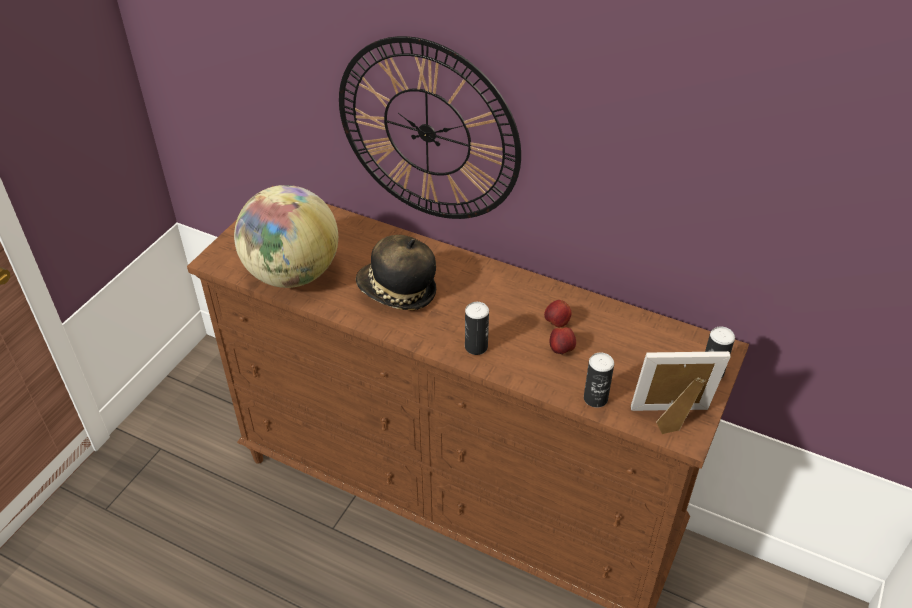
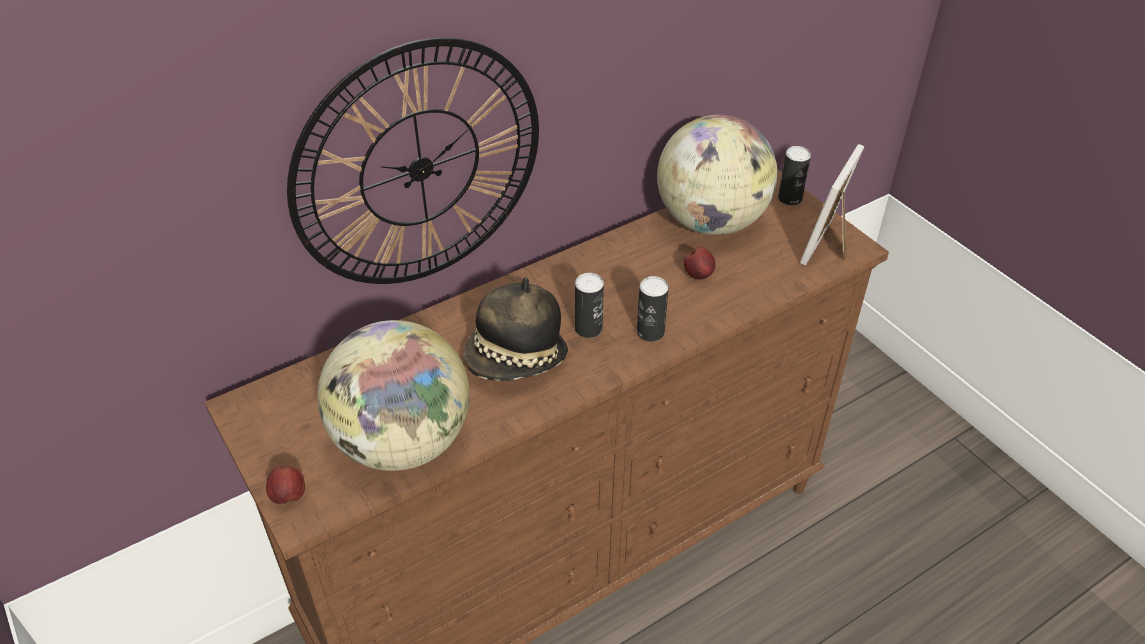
camera: 60 degrees left, 0 degrees up
apple [544,300,572,327] -> apple moved to [266,466,305,504]
can [584,352,614,408] -> can moved to [575,273,604,338]
none -> globe [657,115,778,235]

